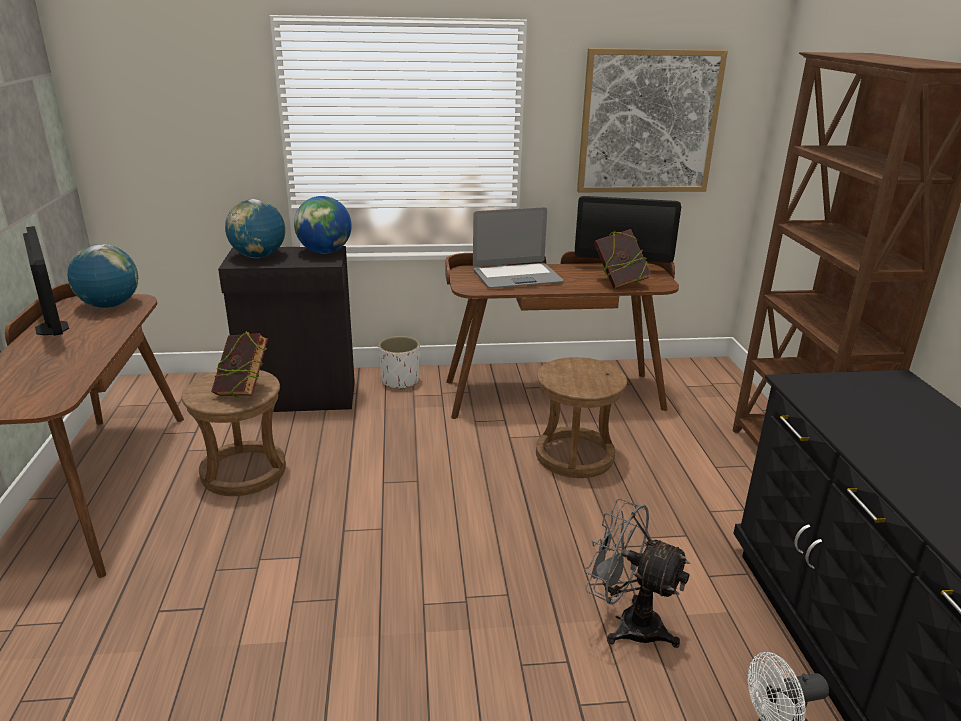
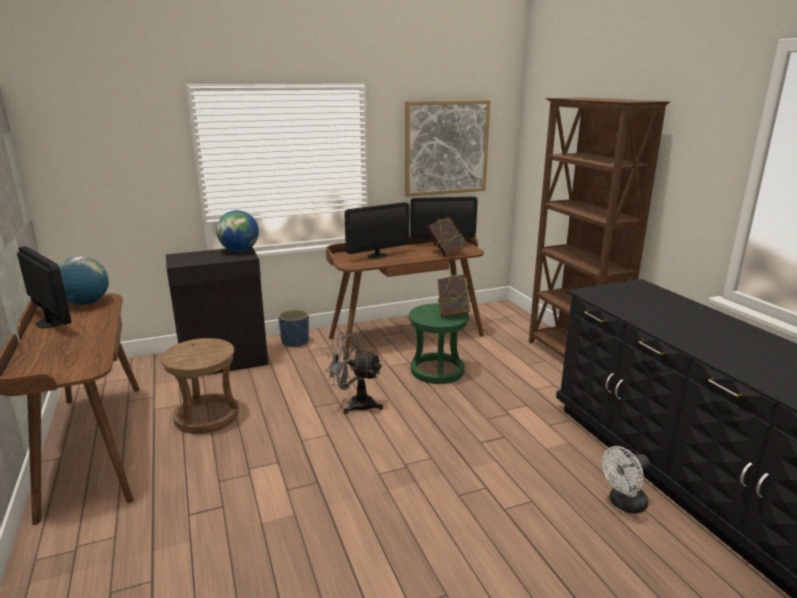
camera: 15 degrees left, 5 degrees down
book [211,331,268,398] -> book moved to [438,274,471,317]
globe [225,199,285,258] -> none
white planter [378,336,420,390] -> blue planter [278,309,309,348]
laptop [473,207,564,288] -> monitor [344,202,409,259]
brown stool [536,357,627,478] -> green stool [409,303,469,384]
grey fan [584,498,690,648] -> grey fan moved to [325,332,383,414]

